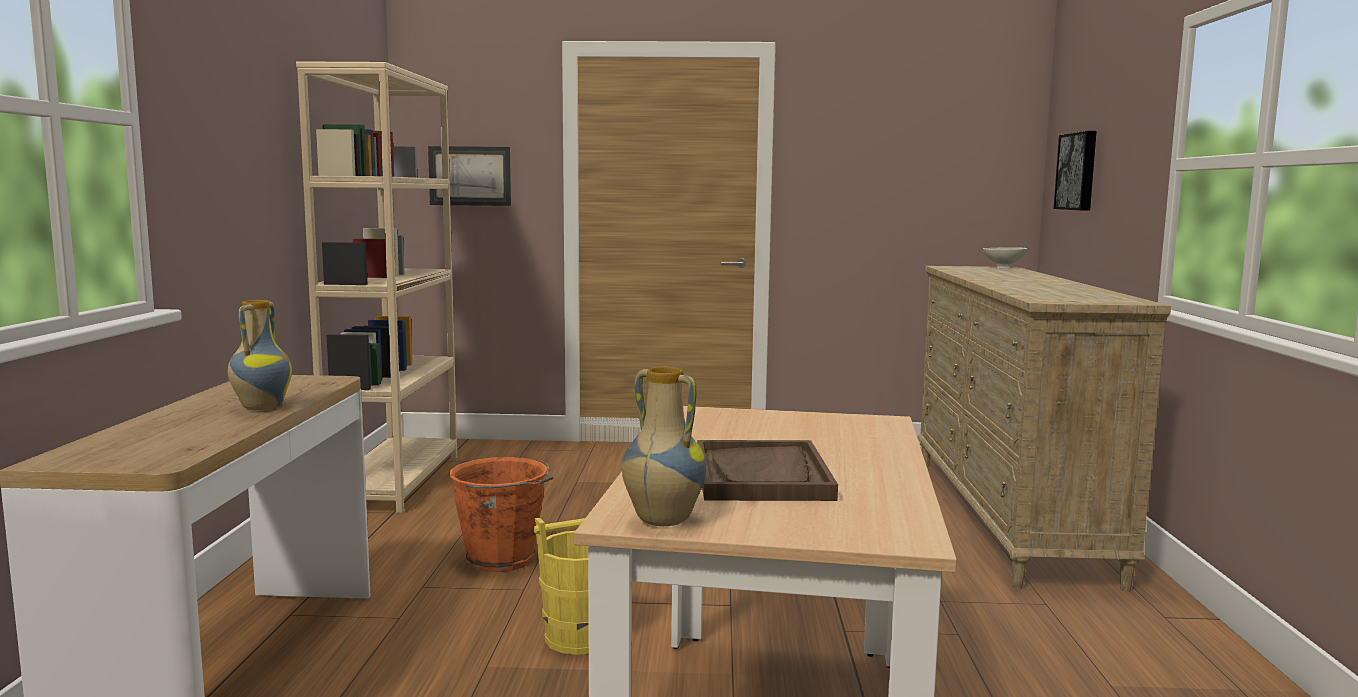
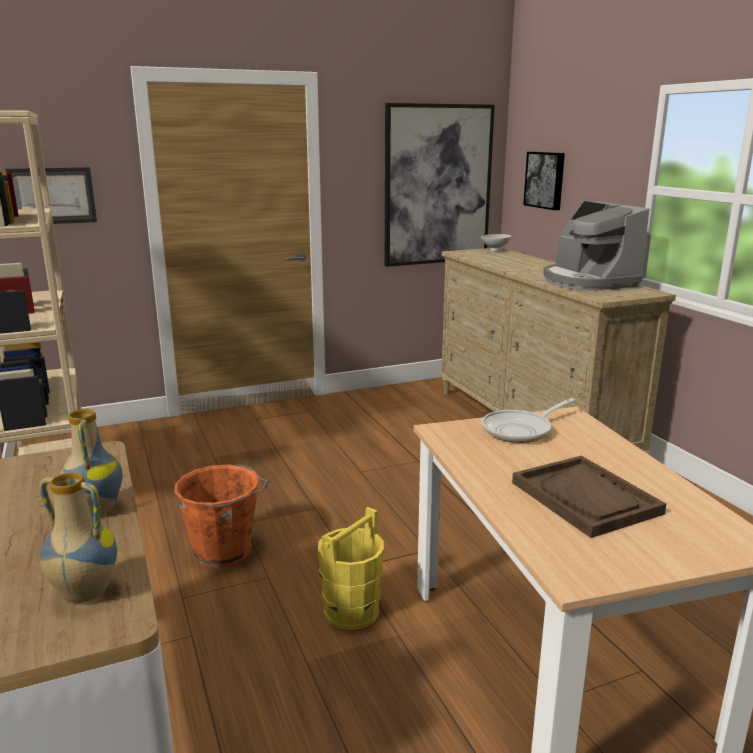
camera: 25 degrees left, 10 degrees up
vase [622,367,706,526] -> vase moved to [39,473,117,603]
none -> picture [385,103,495,267]
none -> frying pan [482,398,575,443]
none -> coffee machine [543,201,650,291]

